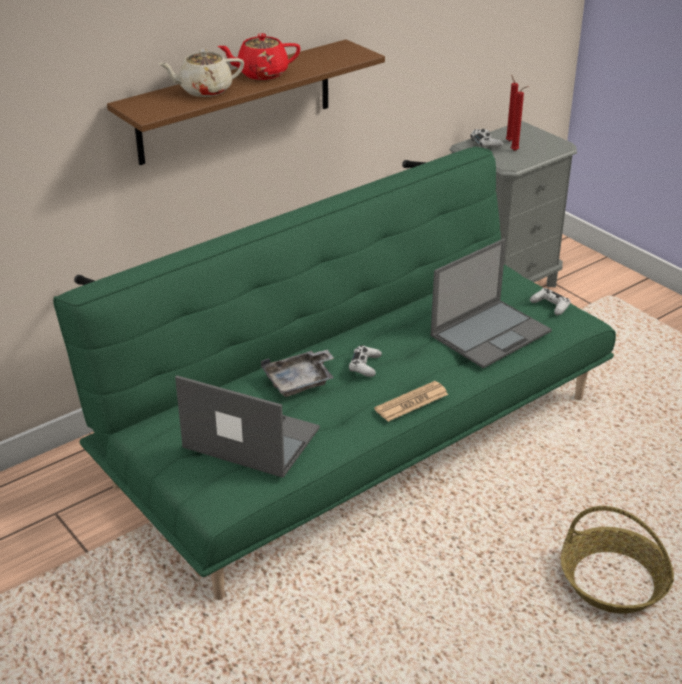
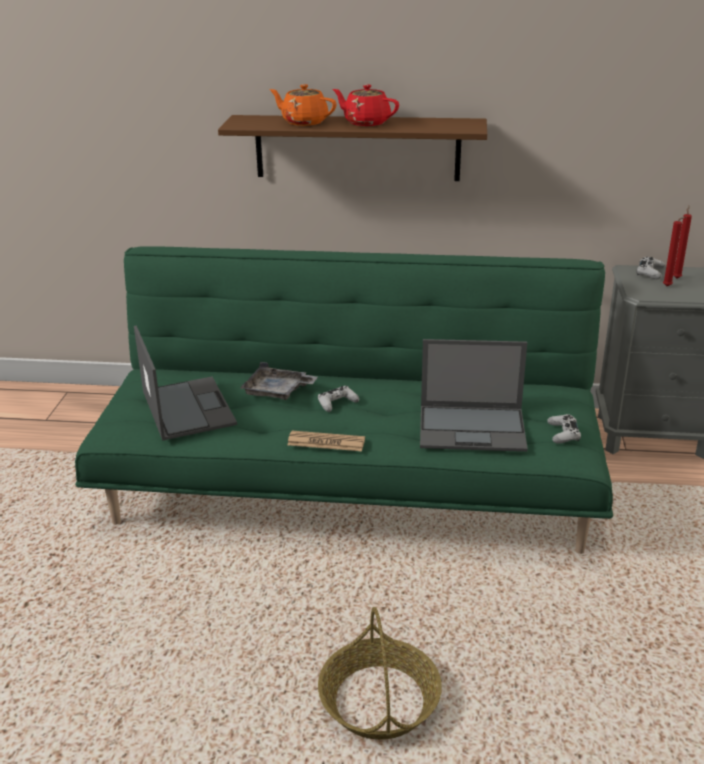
camera: 45 degrees right, 5 degrees down
beige teapot [158,49,244,97] -> orange teapot [269,84,337,126]

